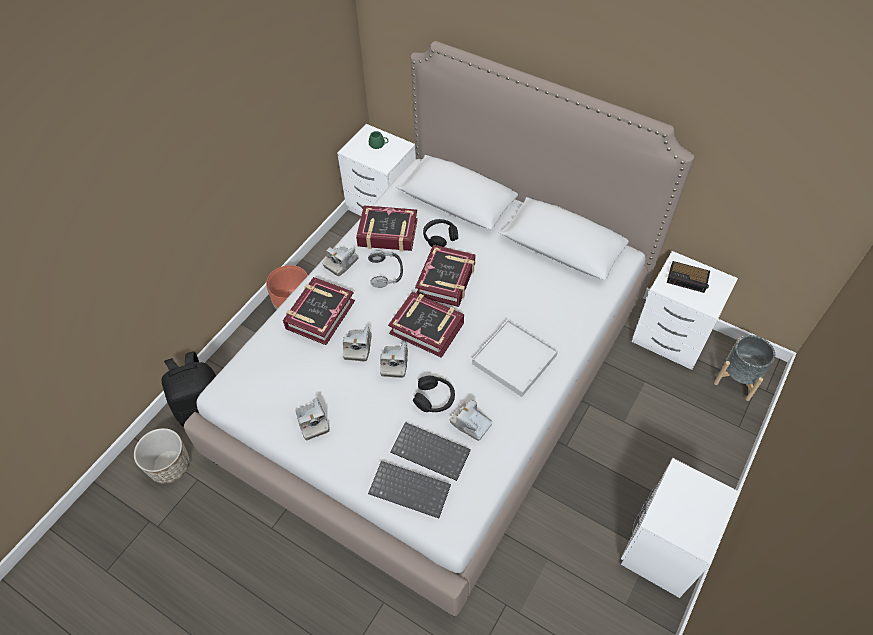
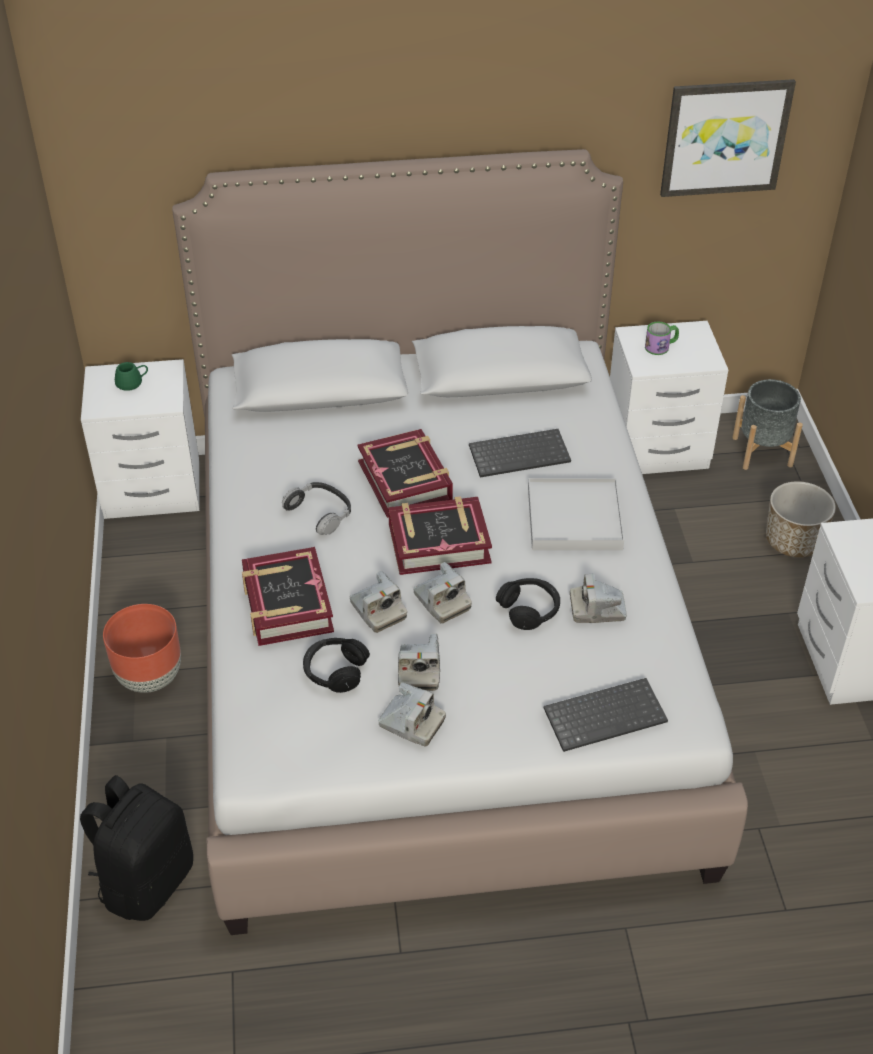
camera: 40 degrees left, 10 degrees down
planter [134,428,190,484] -> planter moved to [766,481,836,557]
camera [322,247,358,276] -> camera moved to [398,633,440,691]
book [356,206,418,252] -> none
keyboard [390,422,471,481] -> keyboard moved to [469,429,571,477]
black headphones [423,219,458,247] -> black headphones moved to [303,638,370,693]
alarm clock [667,261,710,293] -> mug [645,322,679,355]
none -> picture [660,79,796,197]

